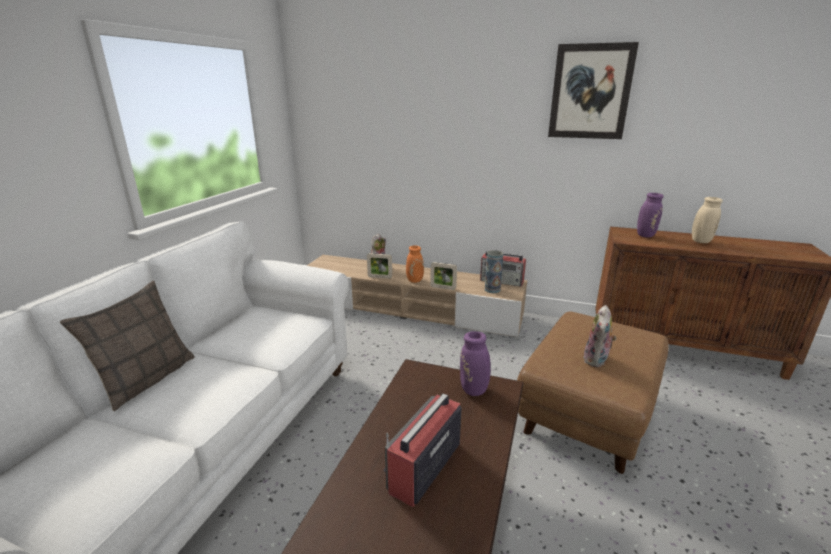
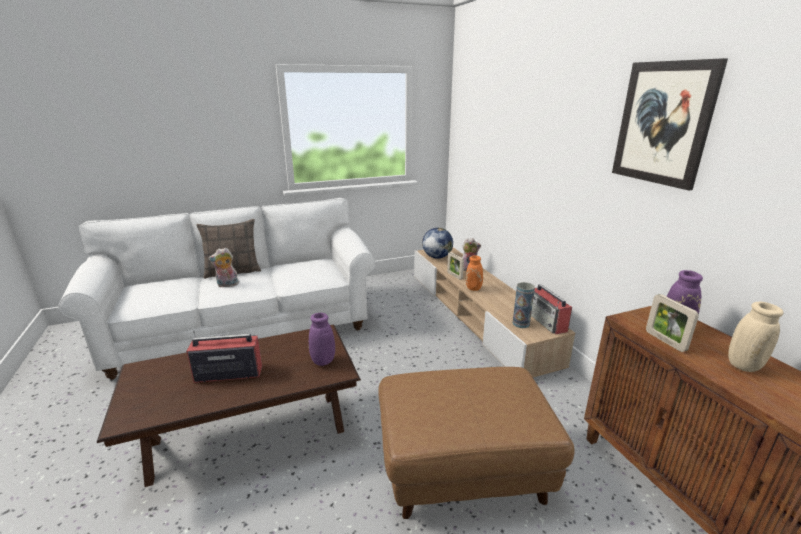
camera: 50 degrees right, 0 degrees up
picture frame [430,262,457,290] -> picture frame moved to [646,294,699,352]
plush toy [583,305,617,367] -> plush toy moved to [208,247,239,288]
none -> globe [422,228,453,259]

